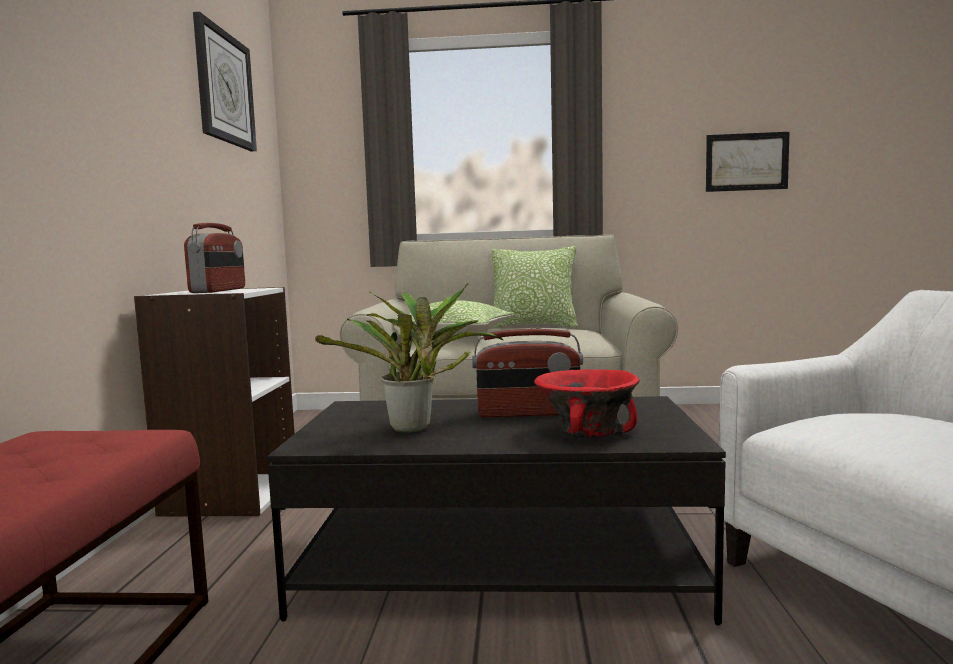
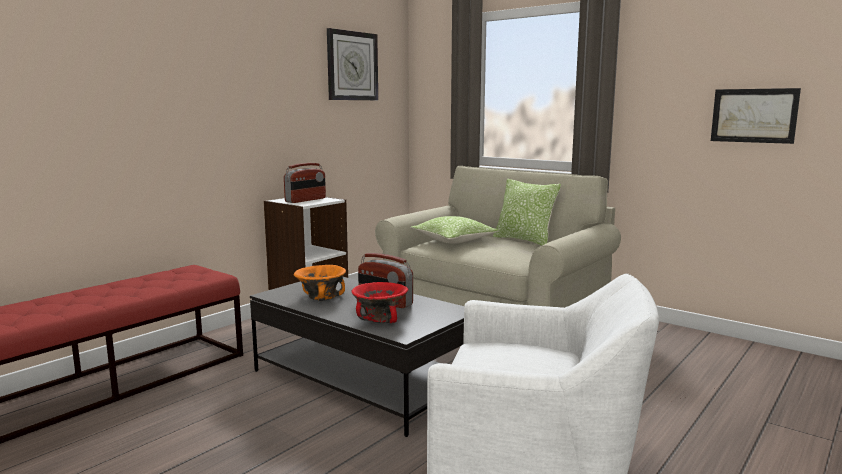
camera: 35 degrees right, 5 degrees up
potted plant [315,283,503,433] -> orange bowl [294,265,346,301]

